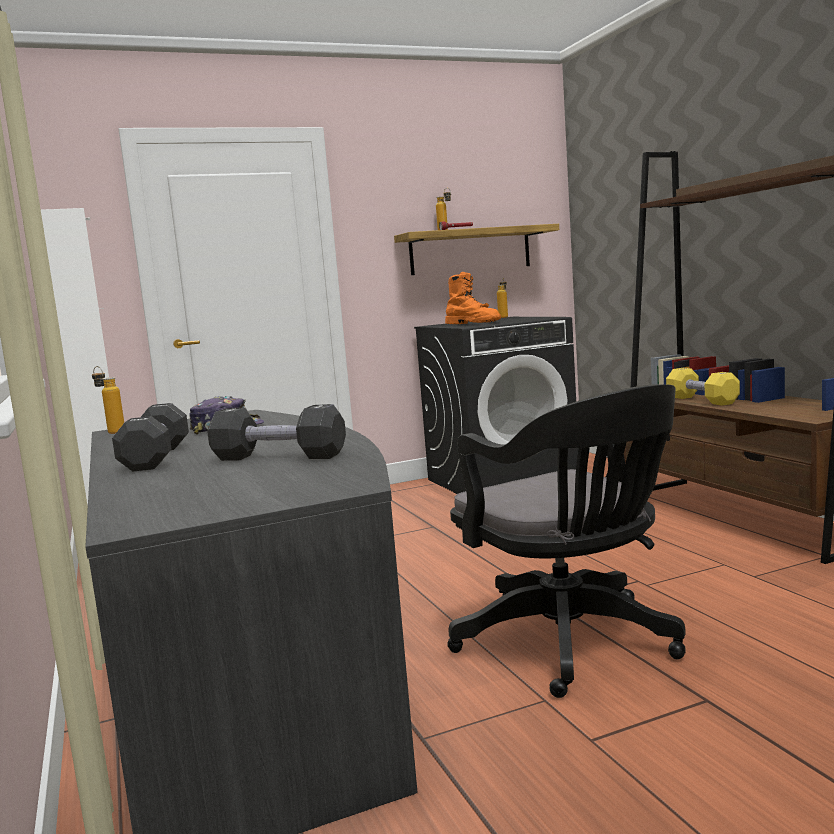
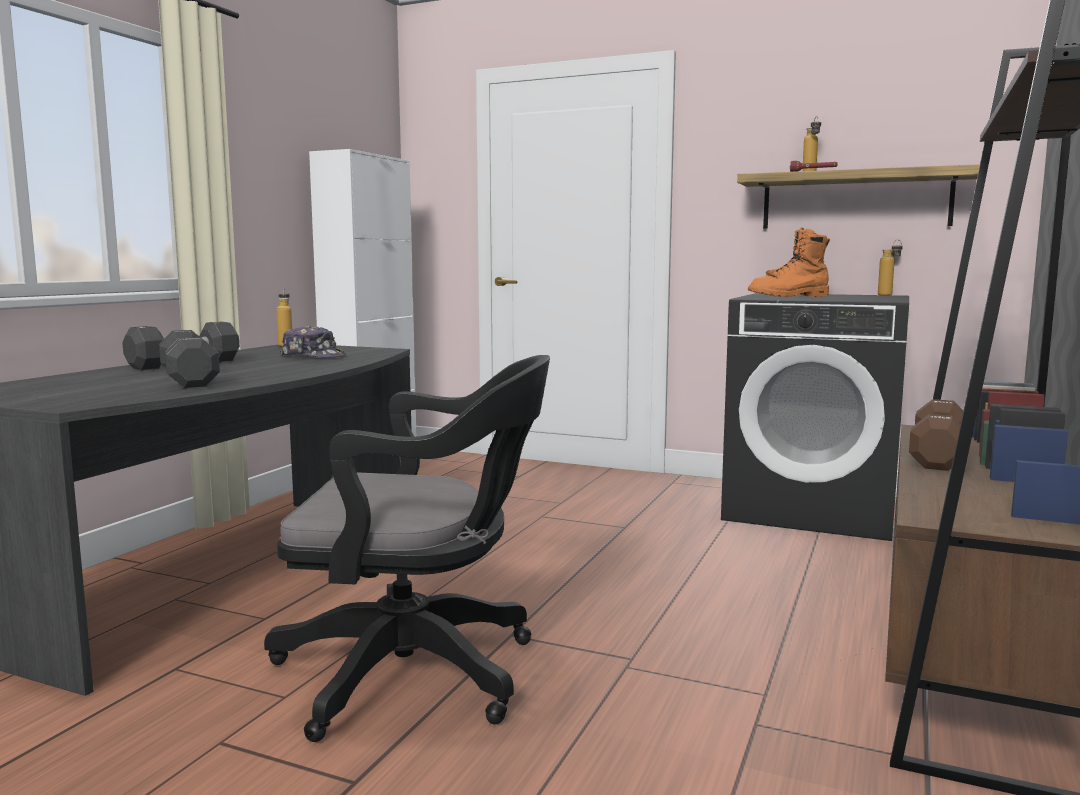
camera: 45 degrees right, 0 degrees up
orange boot [445,272,501,324] -> orange boot turned 75 degrees clockwise [748,227,830,297]
black office chair [447,384,686,698] -> black office chair turned 105 degrees counterclockwise [264,355,550,742]
yellow dumbbell [666,368,740,406] -> brown dumbbell [909,399,963,471]

